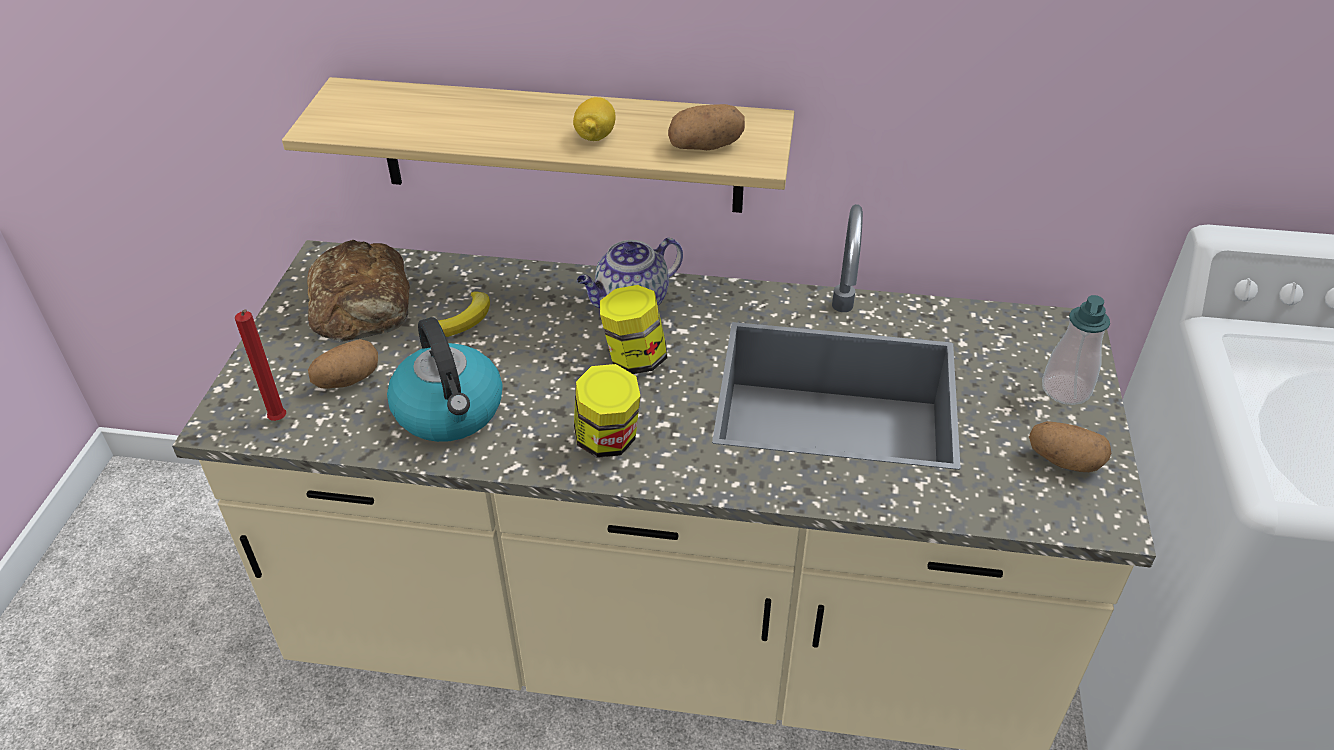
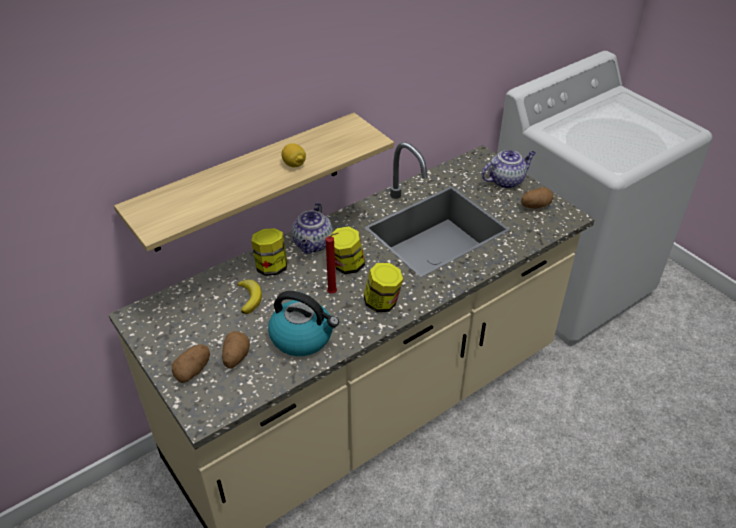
camera: 45 degrees left, 0 degrees up
red candle [235,309,286,421] -> red candle moved to [326,233,338,294]
bread [307,240,410,342] -> none
potato [668,104,745,150] -> potato moved to [172,344,210,383]
soap dispenser [1042,295,1110,405] -> teapot [481,150,536,189]
none -> jar [251,228,287,276]

